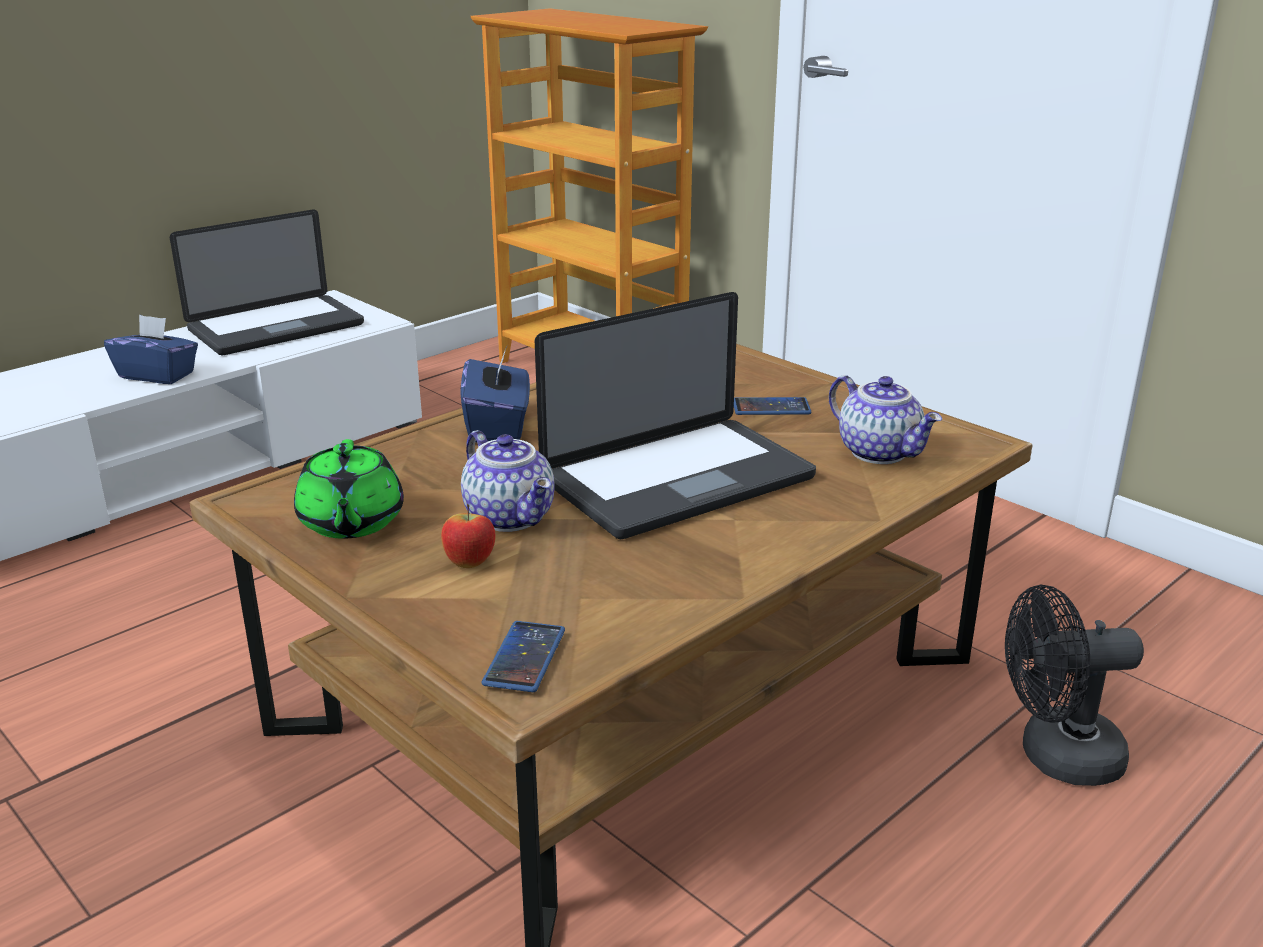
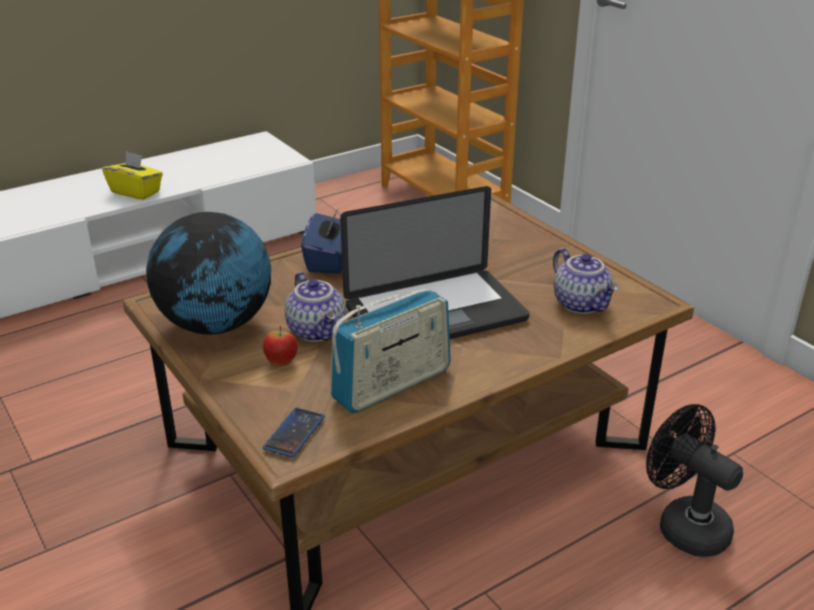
camera: 10 degrees right, 5 degrees up
blue tissue box [104,314,198,384] -> yellow tissue box [102,151,163,200]
laptop [170,210,364,355] -> none
green teapot [294,439,404,539] -> globe [146,212,271,335]
phone [734,397,812,415] -> none
black fan [1005,585,1144,786] -> black fan turned 45 degrees clockwise [646,404,743,557]
none -> radio [331,288,451,413]

